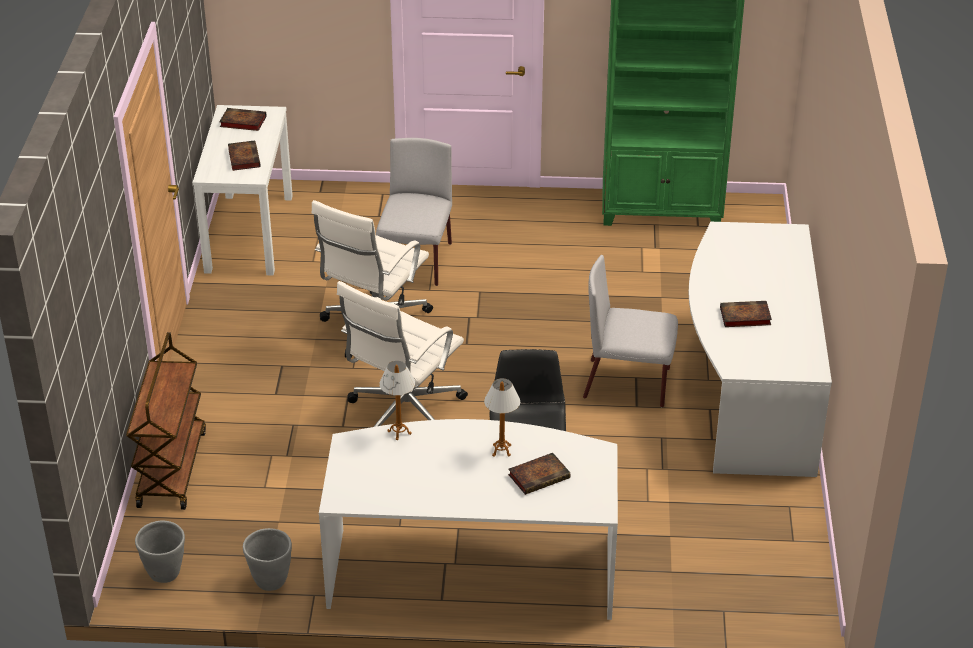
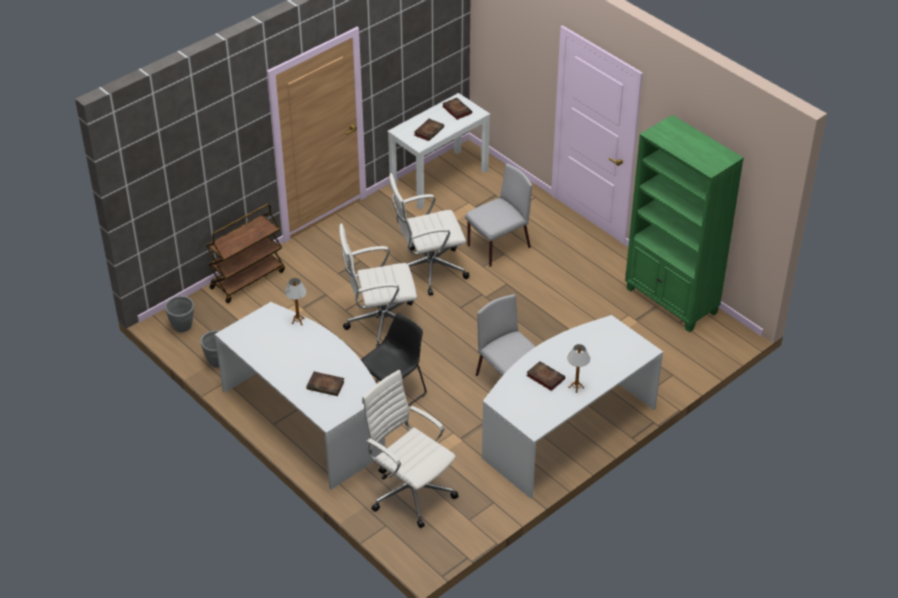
camera: 45 degrees right, 5 degrees up
table lamp [484,378,520,456] -> table lamp moved to [567,344,590,393]
none -> white office chair [362,370,459,528]

